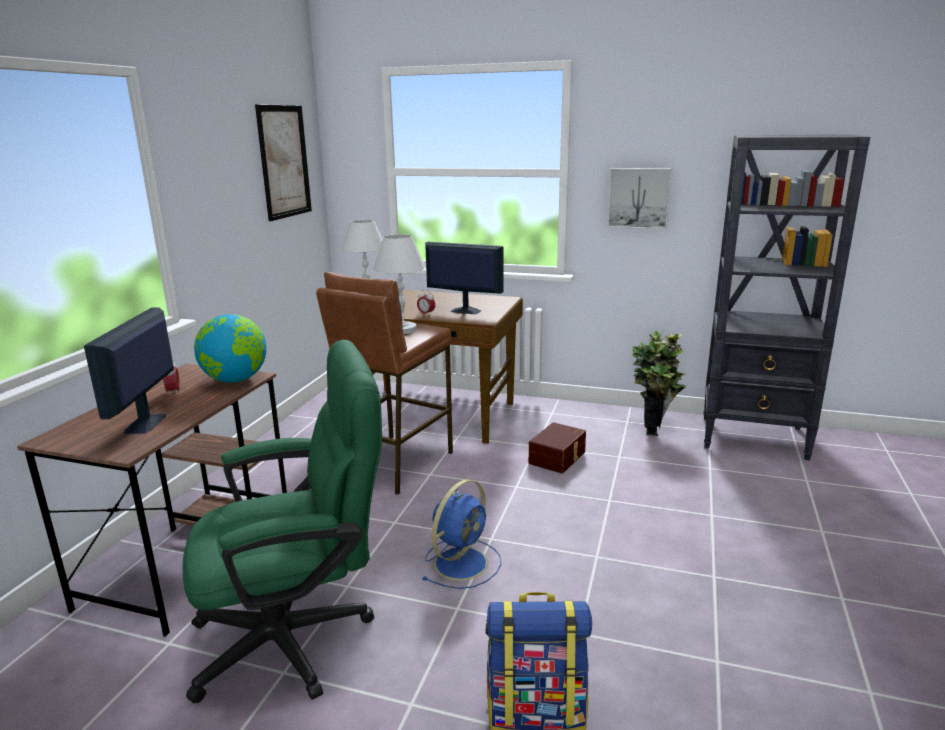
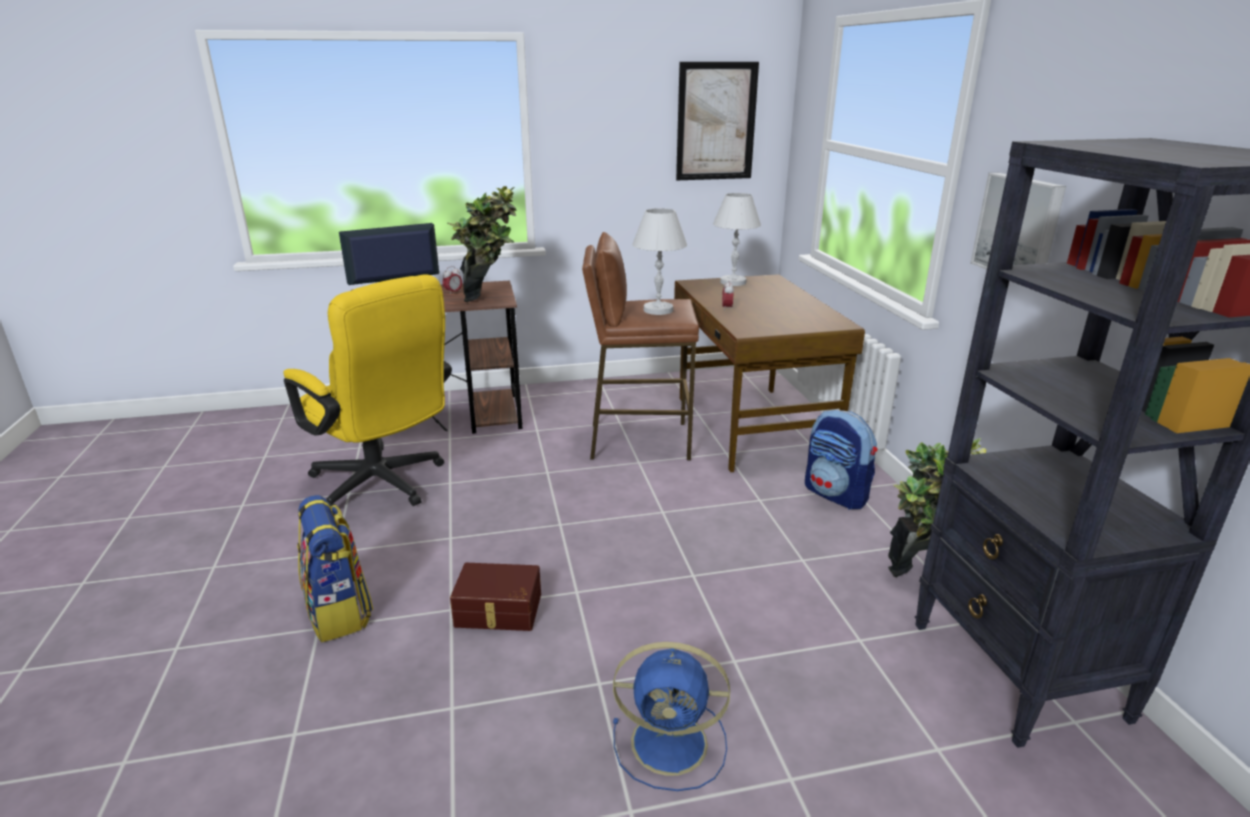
camera: 60 degrees right, 5 degrees up
green office chair [183,340,382,703] -> yellow office chair [283,275,452,506]
globe [194,314,267,383] -> potted plant [448,186,516,302]
blue fan [423,479,501,589] -> blue fan moved to [613,642,730,791]
monitor [425,242,504,314] -> none
brown storage box [529,422,586,473] -> brown storage box moved to [450,563,541,631]
none -> backpack [805,410,877,509]

